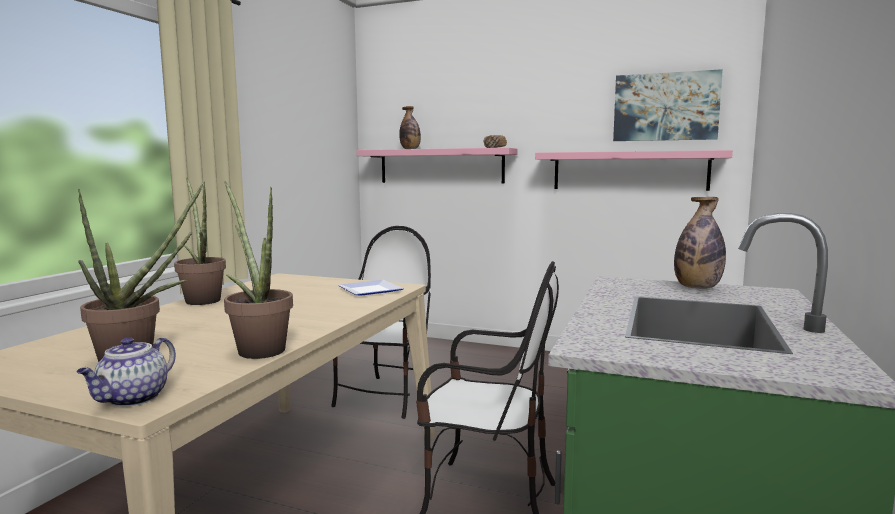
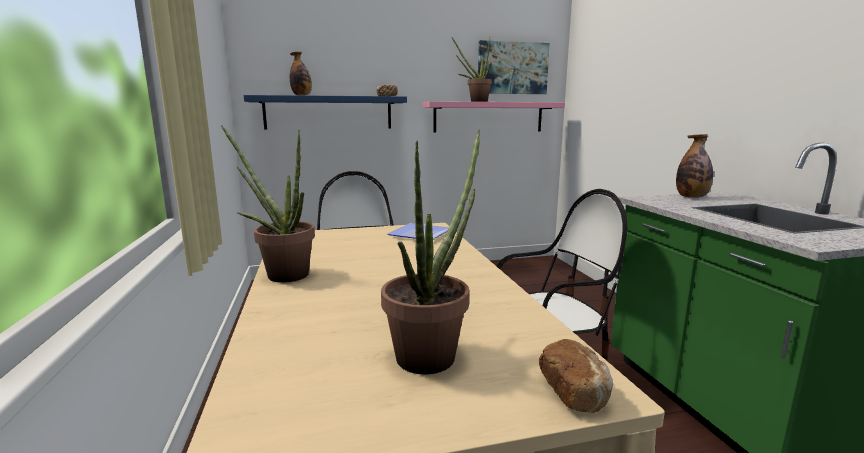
camera: 35 degrees left, 5 degrees up
teapot [77,337,176,407] -> bread [539,339,613,413]
potted plant [224,181,293,359] -> potted plant moved to [451,36,492,102]
pink shelf [356,148,518,184] -> blue shelf [244,95,407,130]

